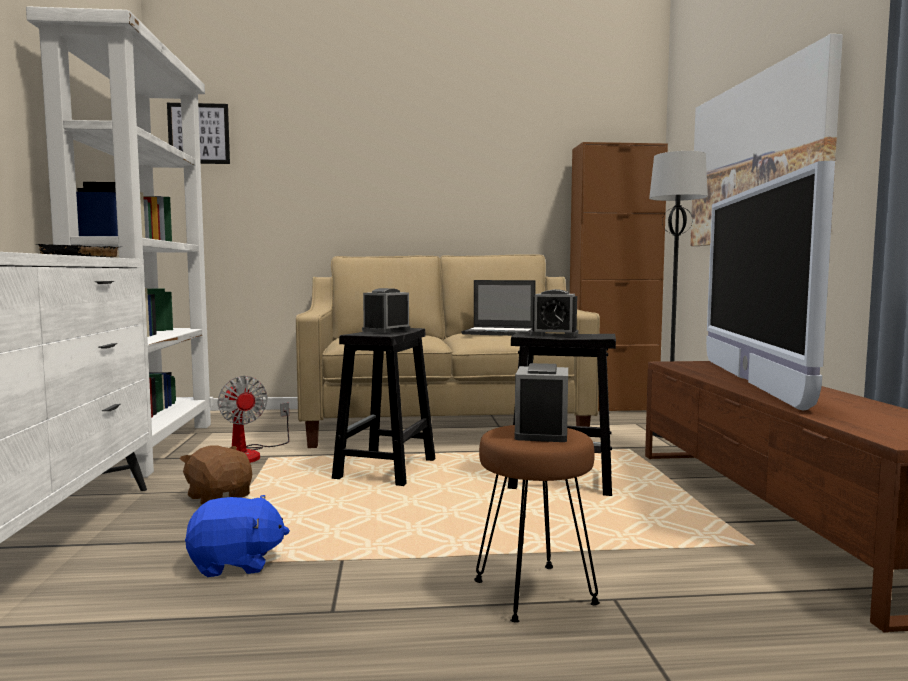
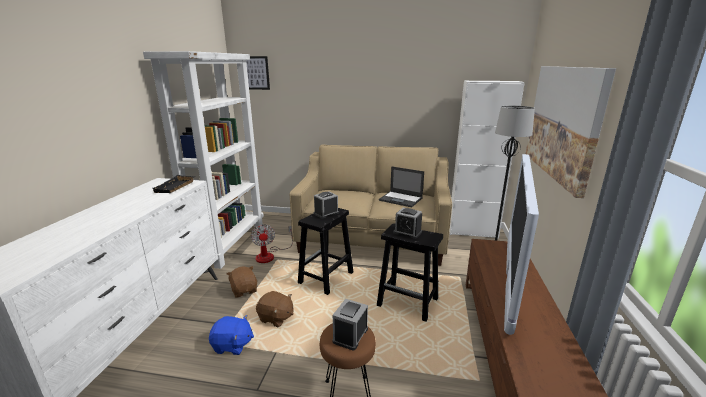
camera: 15 degrees right, 15 degrees up
brown cabinet [570,142,668,411] -> white cabinet [450,81,525,239]
none -> brown plush toy [256,291,294,327]

